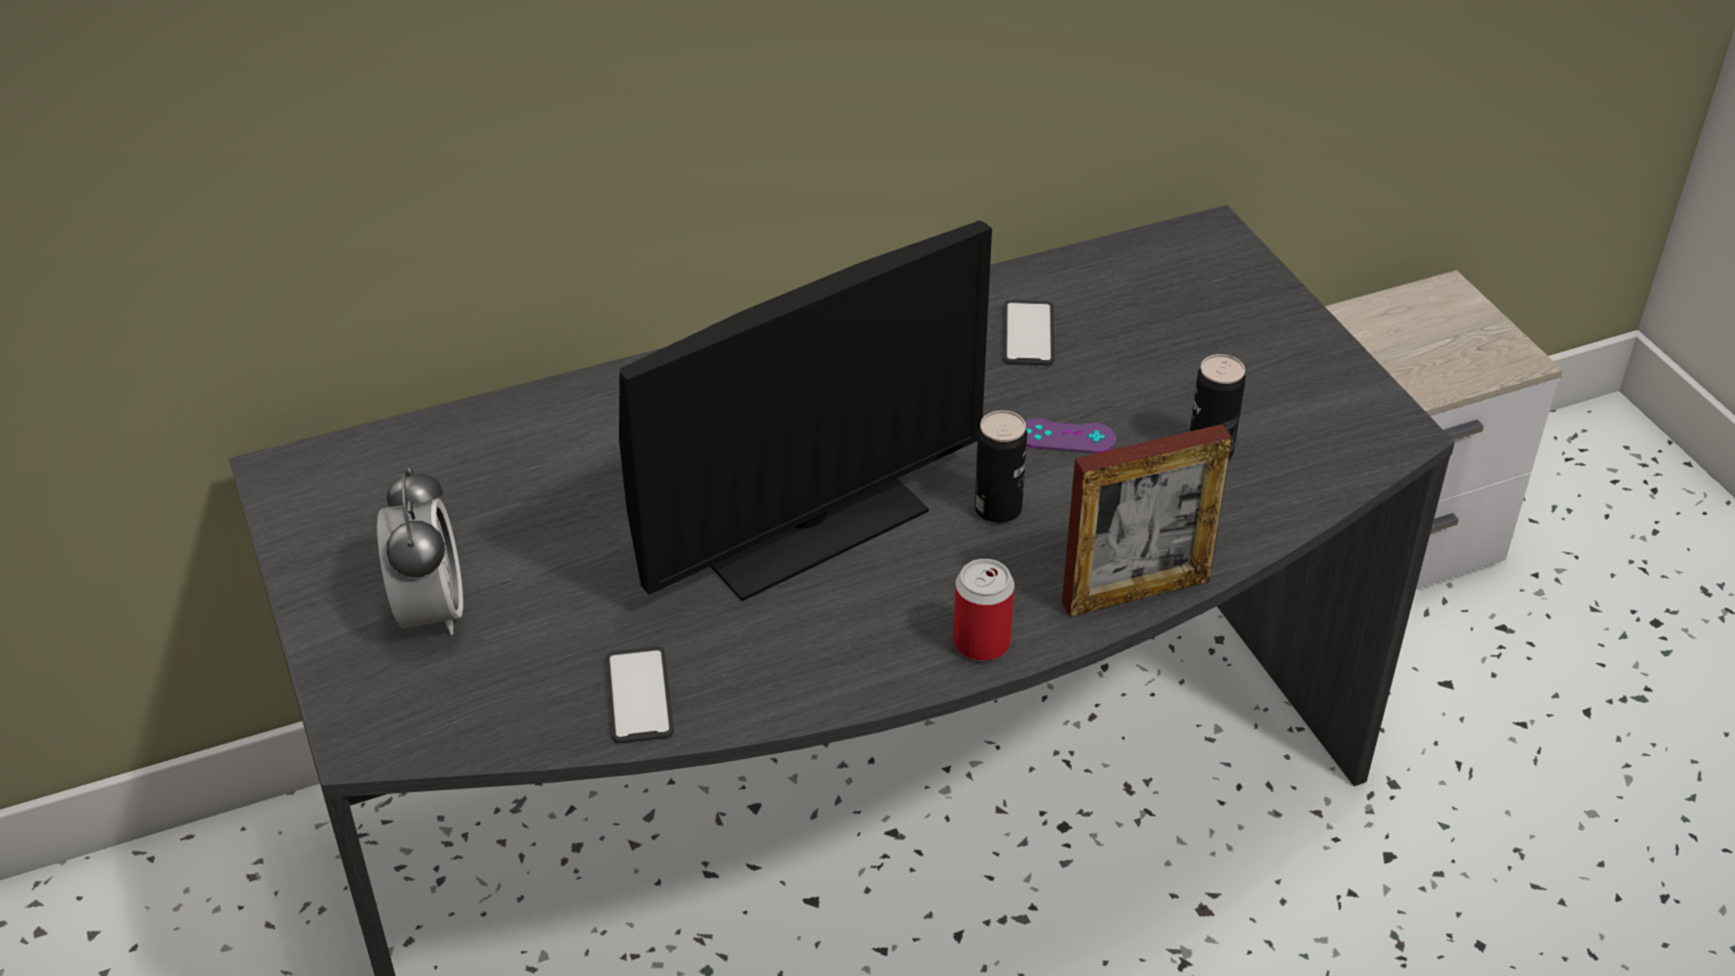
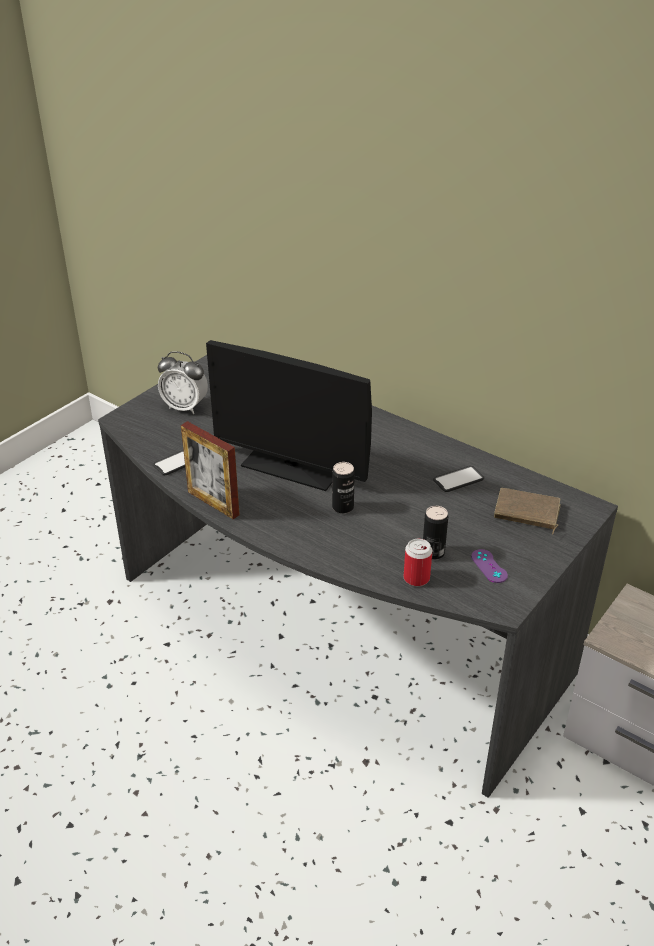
camera: 60 degrees right, 5 degrees down
alarm clock [377,468,463,635] -> alarm clock turned 60 degrees clockwise [158,351,208,414]
can [953,559,1015,661] -> can moved to [404,539,432,586]
purple game controller [1025,418,1116,453] -> purple game controller moved to [471,549,508,583]
picture frame [1062,424,1232,617] -> picture frame moved to [181,421,240,519]
none -> brown book [494,488,561,534]

